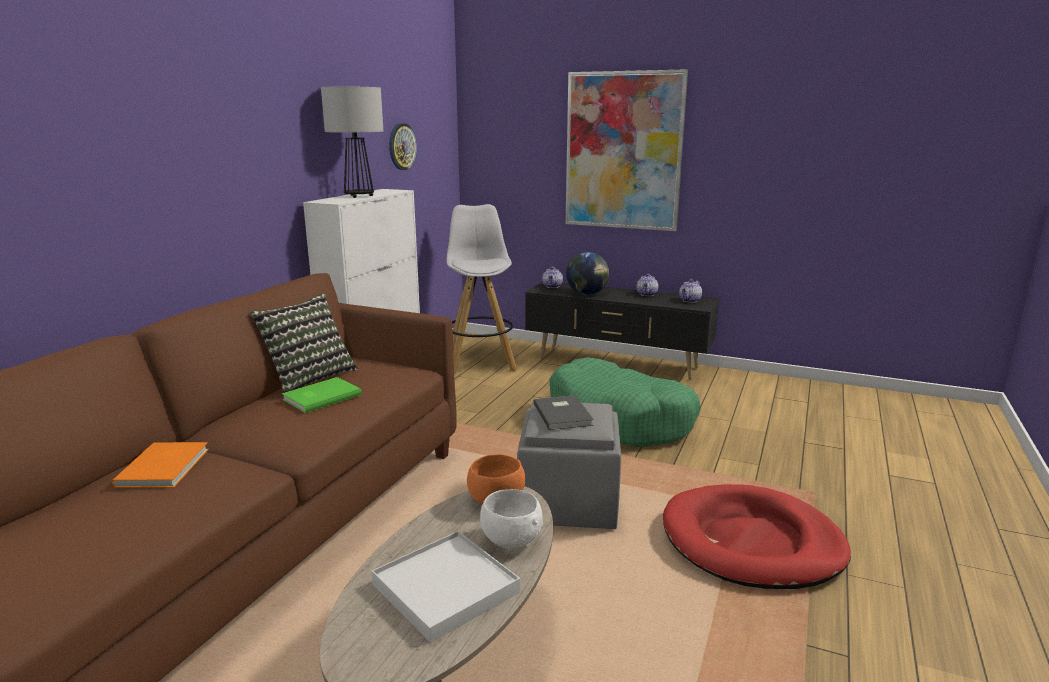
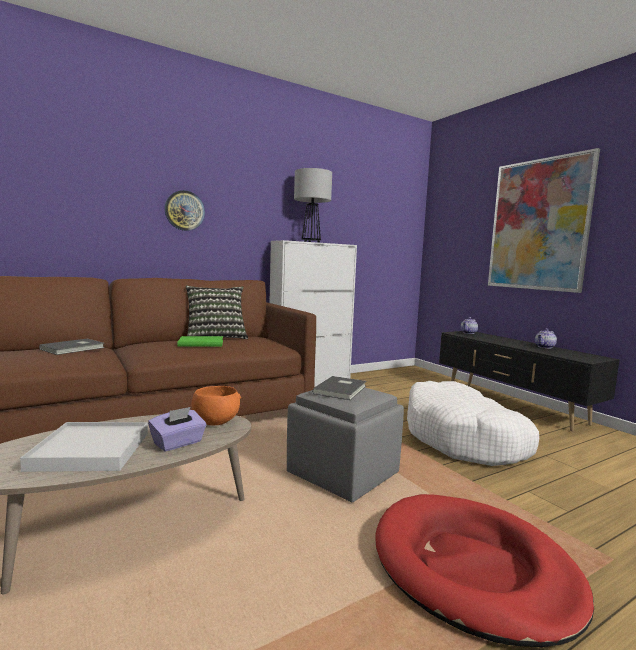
camera: 35 degrees right, 10 degrees down
orange book [112,442,209,488] -> grey book [39,339,105,355]
wall clock [389,123,417,170] -> wall clock moved to [165,190,205,231]
white stool [446,204,517,374] -> none
white bowl [480,489,543,548] -> purple tissue box [148,407,206,451]
green dog bed [550,357,701,447] -> white dog bed [407,381,539,466]
globe [566,252,609,295] -> none
teapot [679,279,702,303] -> none

